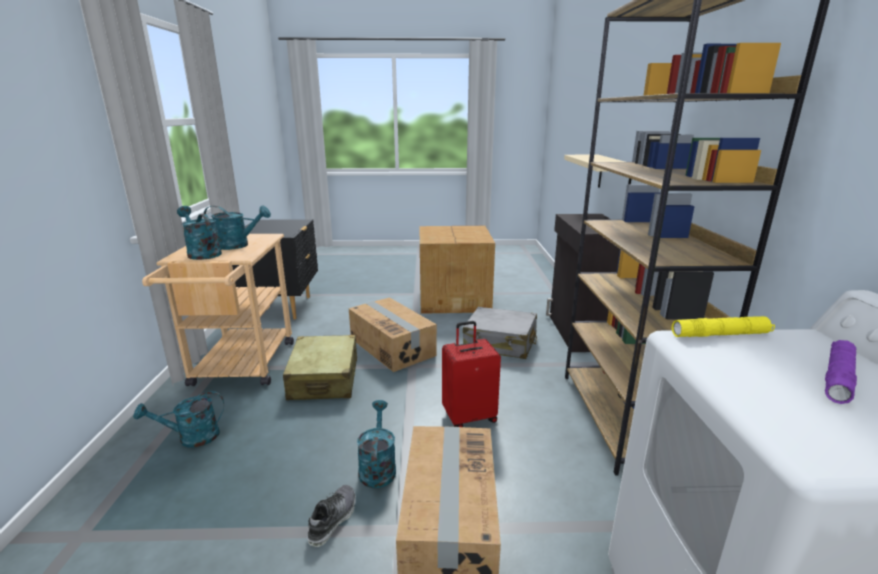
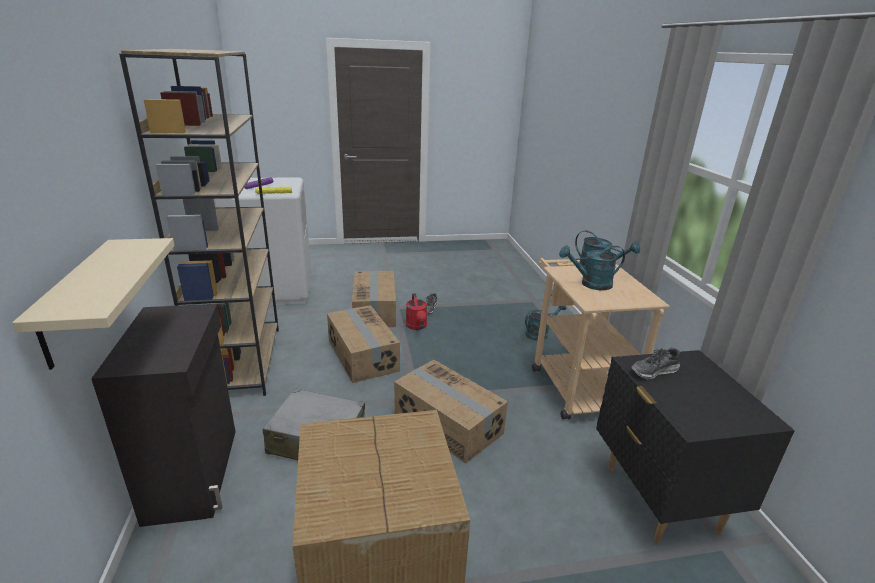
camera: 170 degrees right, 5 degrees up
beige suitcase [283,335,357,400] -> none
turquoise watering can [357,400,396,488] -> red watering can [406,293,427,330]
red suitcase [442,321,501,427] -> cardboard box [327,305,400,383]
none -> shoe [632,347,680,379]

